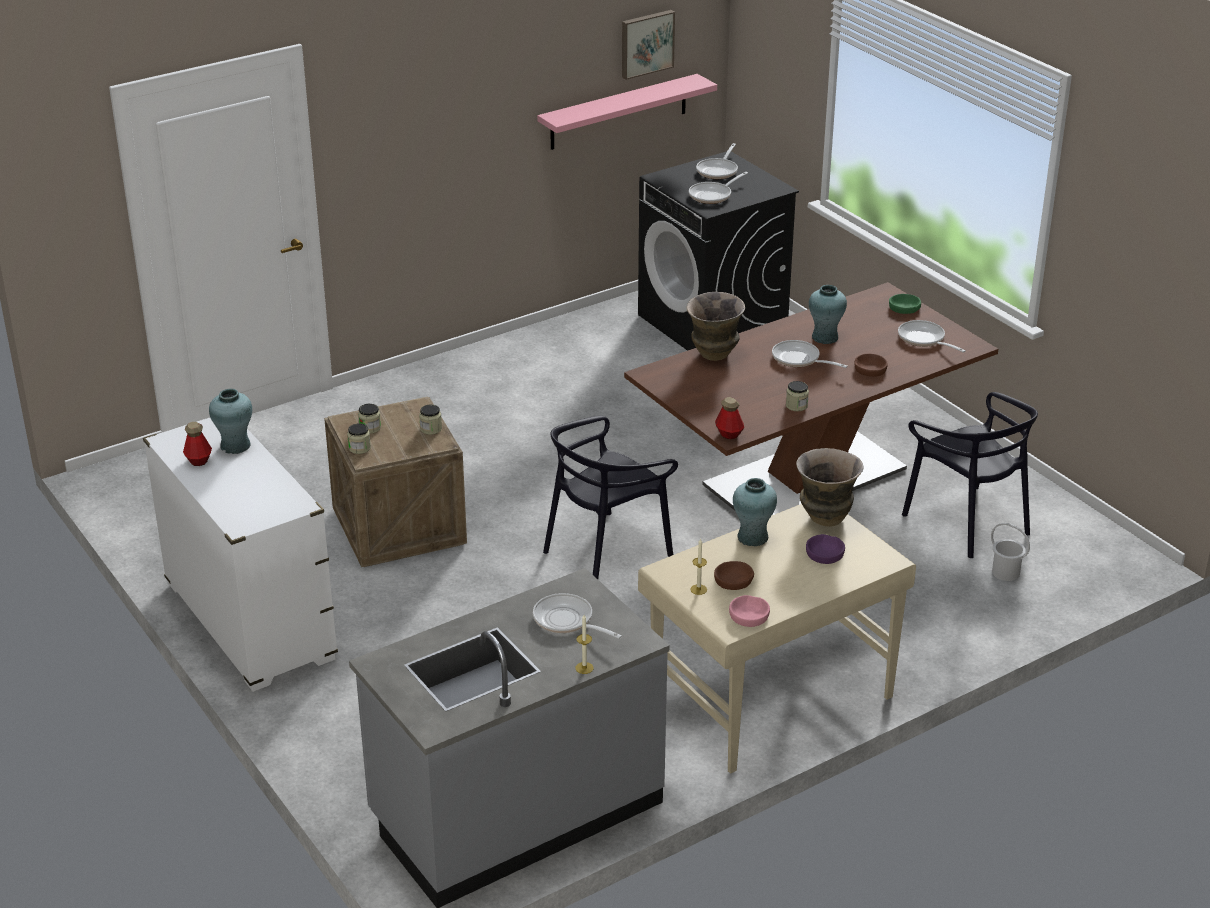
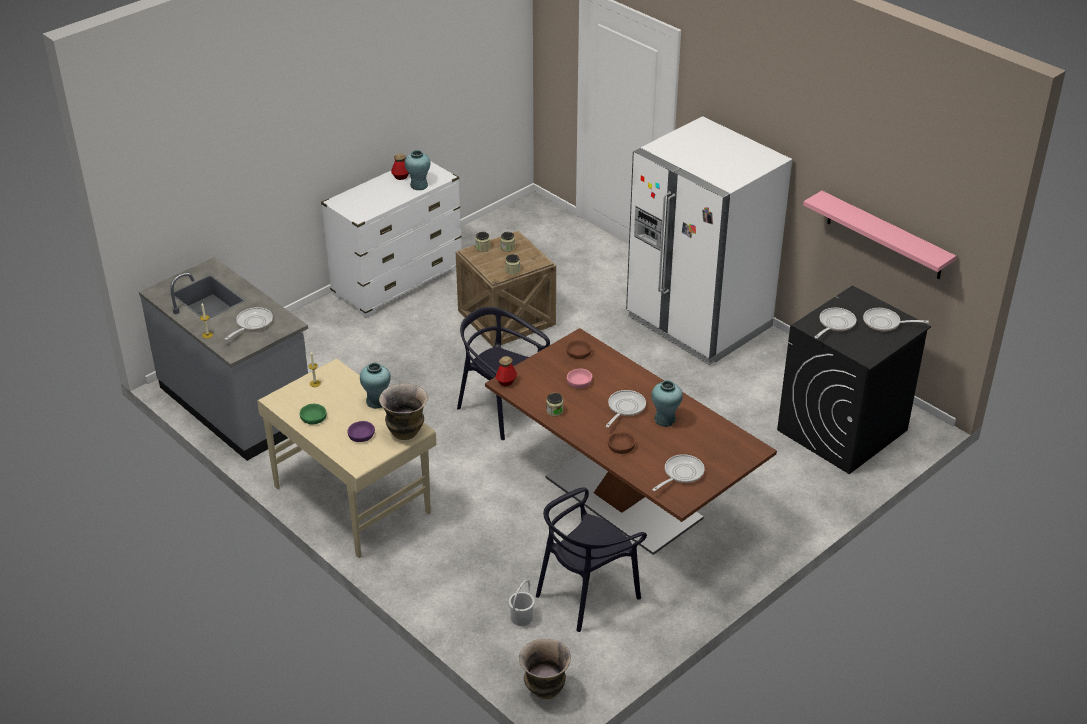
camera: 80 degrees right, 5 degrees up
picture [622,10,675,80] -> none
vase [687,292,745,361] -> vase moved to [519,639,571,699]
frying pan [689,172,748,204] -> frying pan turned 90 degrees clockwise [815,308,856,339]
brown bowl [714,561,754,590] -> brown bowl moved to [566,340,592,359]
pink bowl [729,595,770,627] -> pink bowl moved to [567,369,592,388]
green bowl [889,294,921,314] -> green bowl moved to [300,404,327,424]
none -> white fridge [626,116,792,365]

